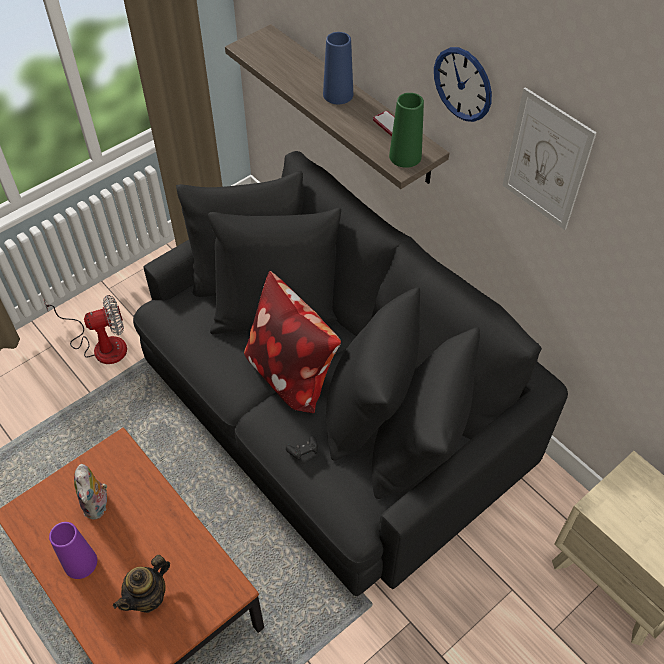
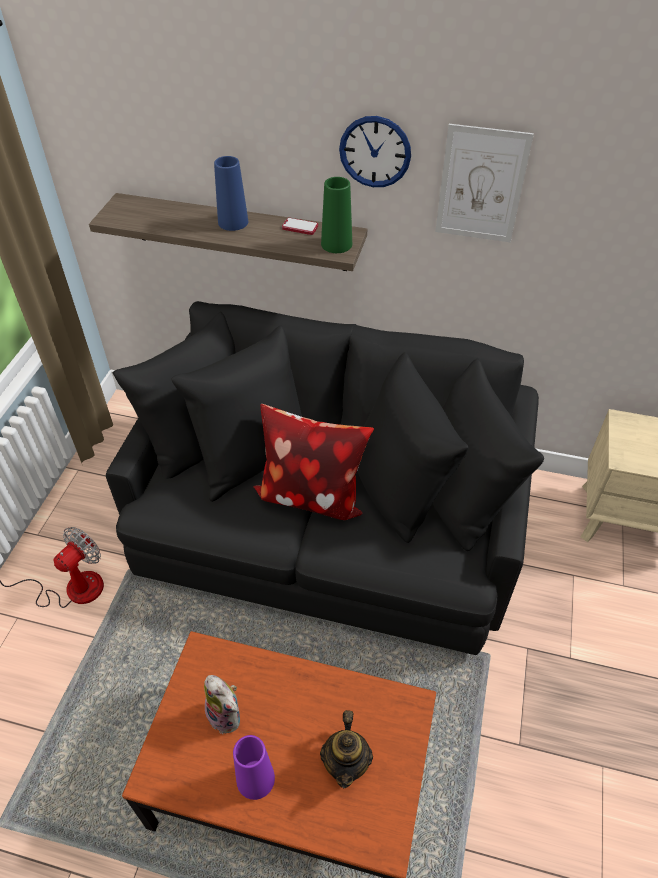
camera: 35 degrees left, 5 degrees down
black game controller [286,436,318,461] -> none

